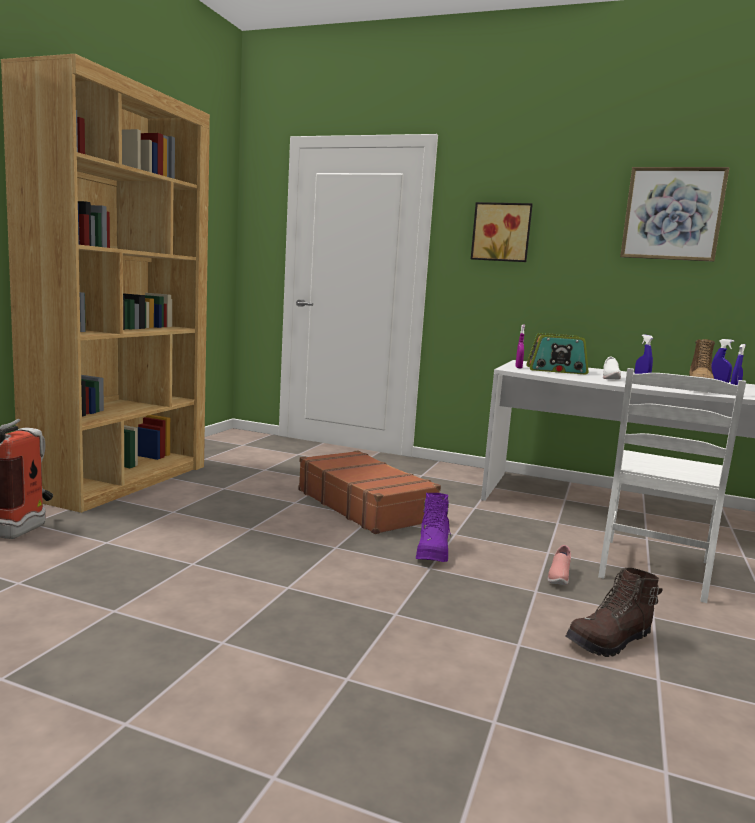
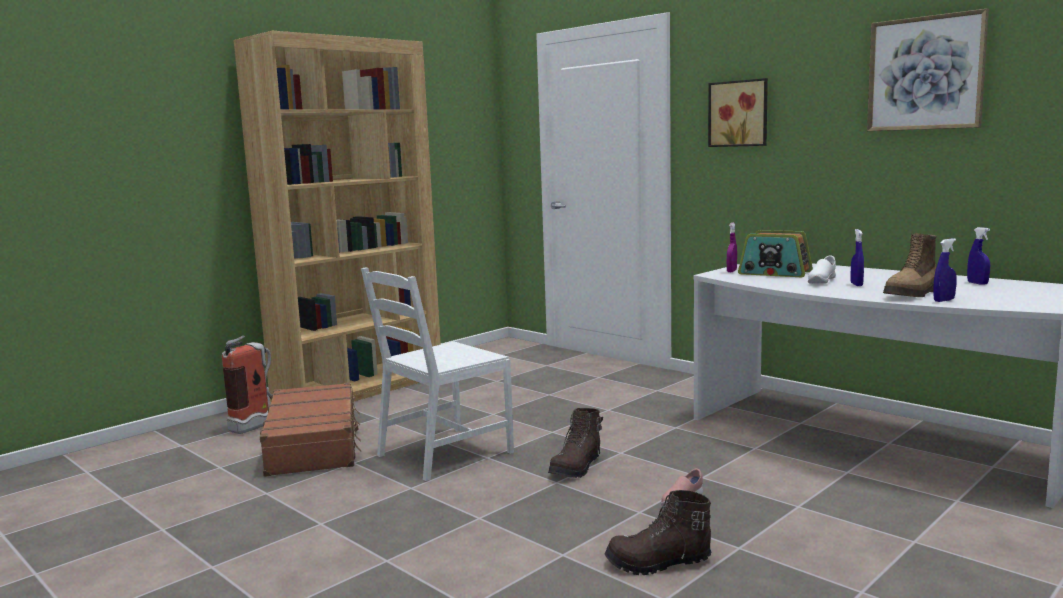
camera: 25 degrees right, 0 degrees up
brown suitcase [298,450,441,534] -> brown suitcase moved to [260,382,361,477]
purple boot [416,493,451,562] -> brown boot [548,408,603,478]
white chair [598,368,746,603] -> white chair moved to [361,268,514,481]

